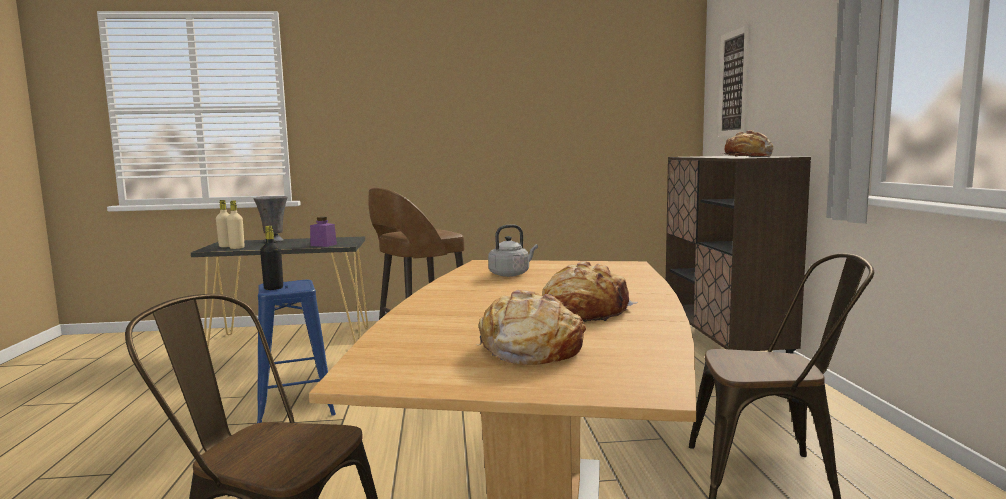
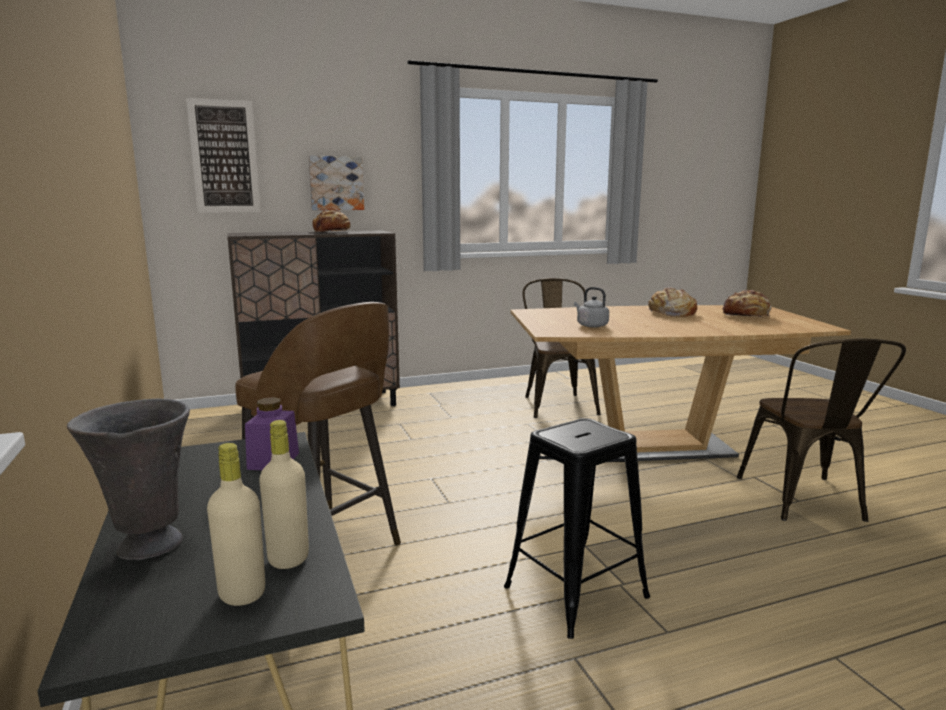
camera: 105 degrees left, 5 degrees up
blue stool [257,280,336,423] -> black stool [504,418,650,639]
black bottle [260,226,283,290] -> none
none -> picture [309,156,364,210]

